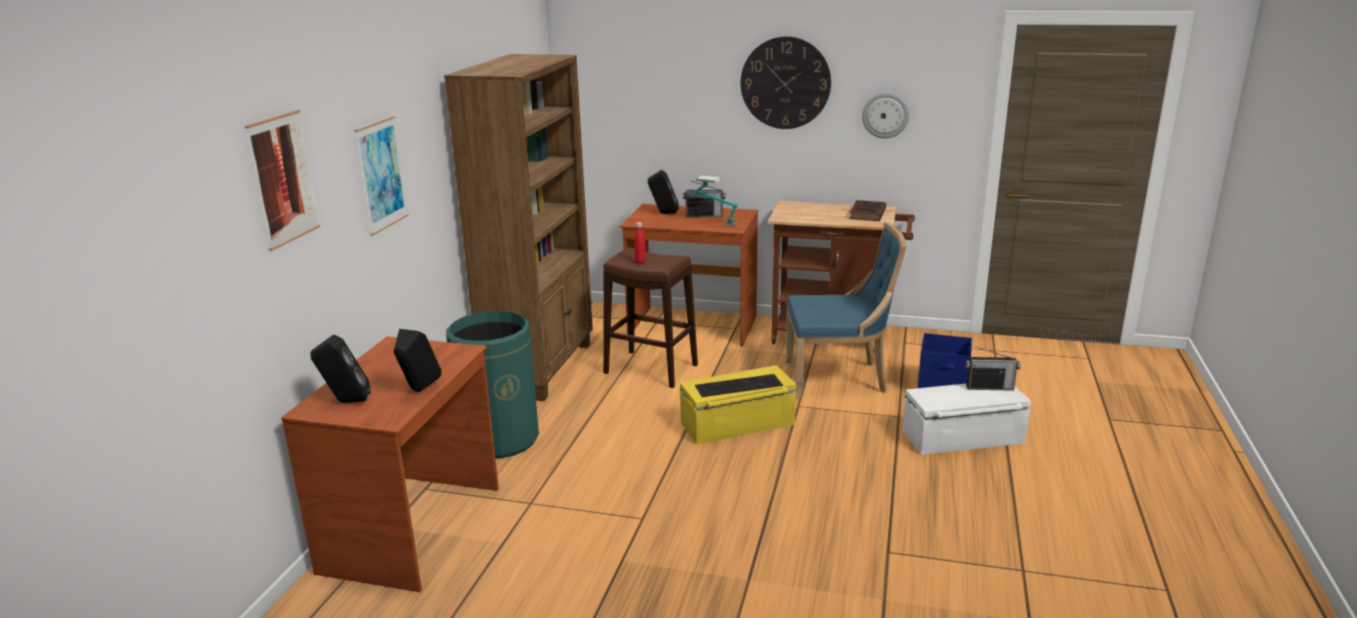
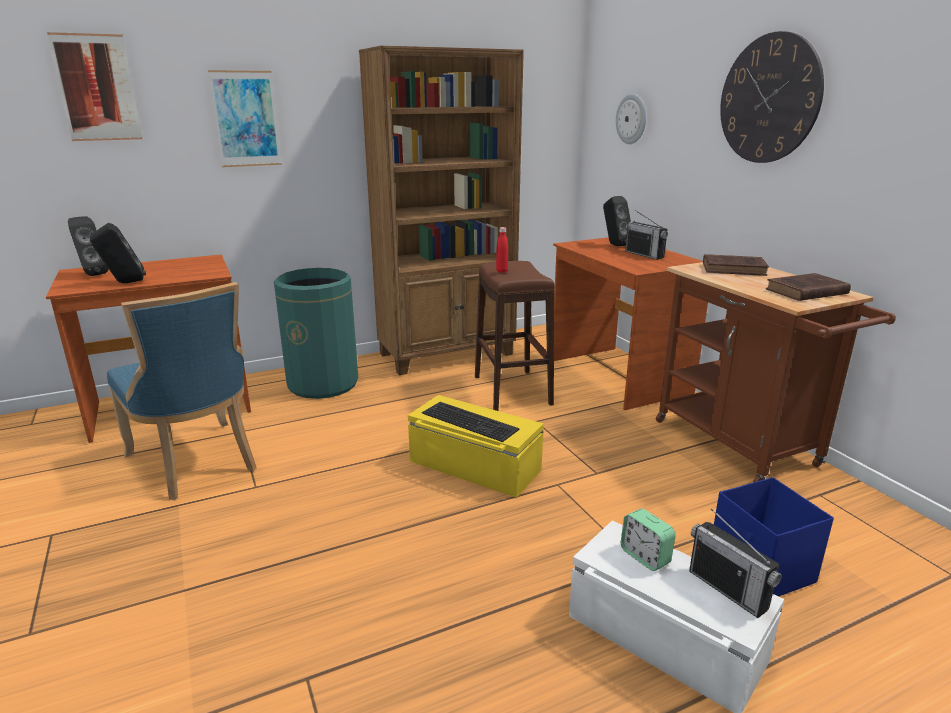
camera: 50 degrees right, 0 degrees up
table lamp [693,175,738,227] -> none
blue chair [785,222,906,399] -> blue chair moved to [107,282,257,500]
wall clock [862,92,909,139] -> wall clock moved to [616,94,646,144]
none -> alarm clock [621,509,676,571]
none -> brown book [703,254,769,276]

